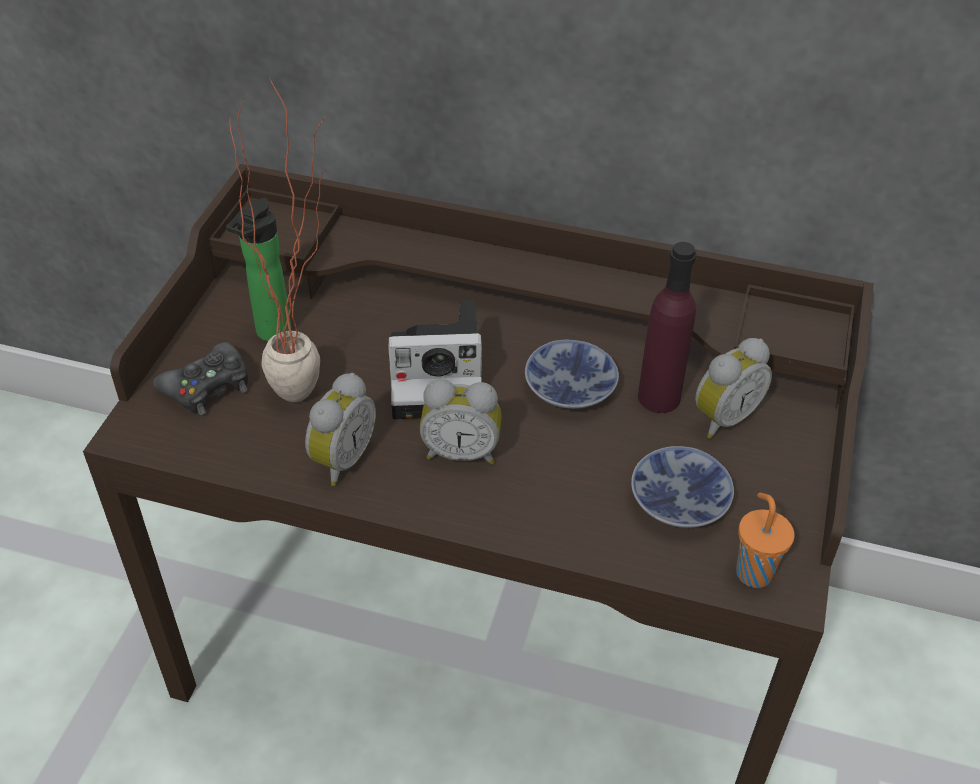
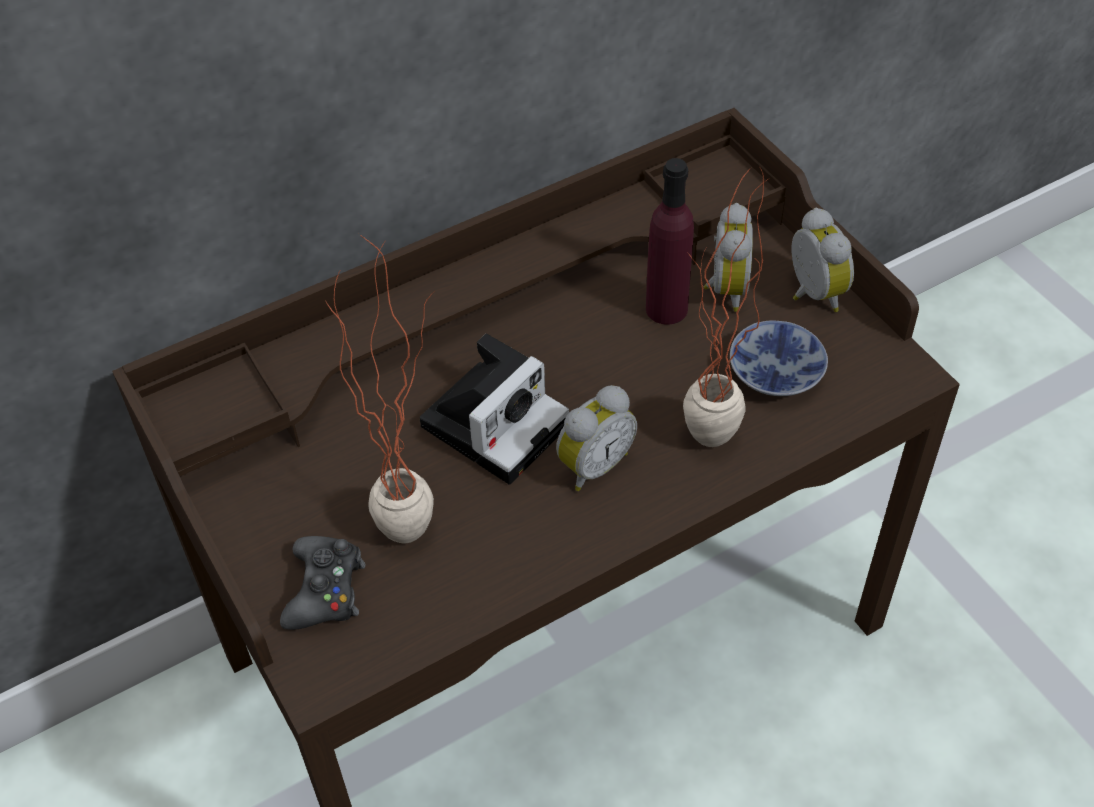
camera: 45 degrees left, 5 degrees up
bottle [226,198,291,342] -> none
alarm clock [305,373,376,486] -> alarm clock moved to [791,208,854,312]
bowl [525,340,619,409] -> none
orange cup [736,493,795,588] -> none
none -> potted plant [683,166,770,447]

